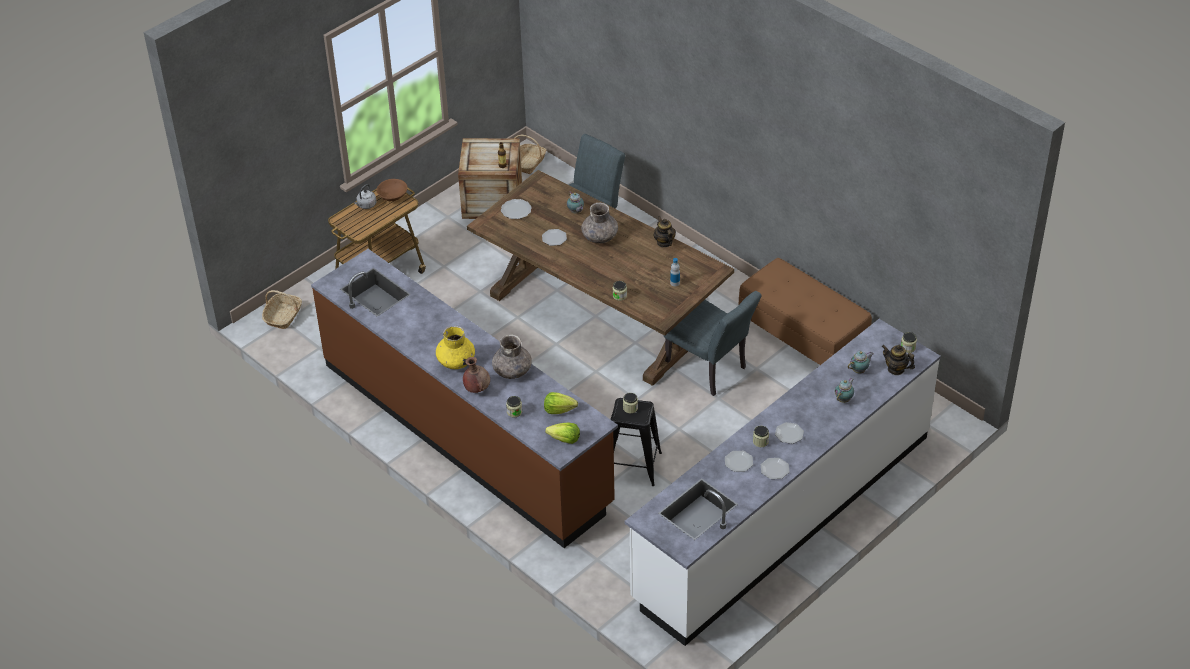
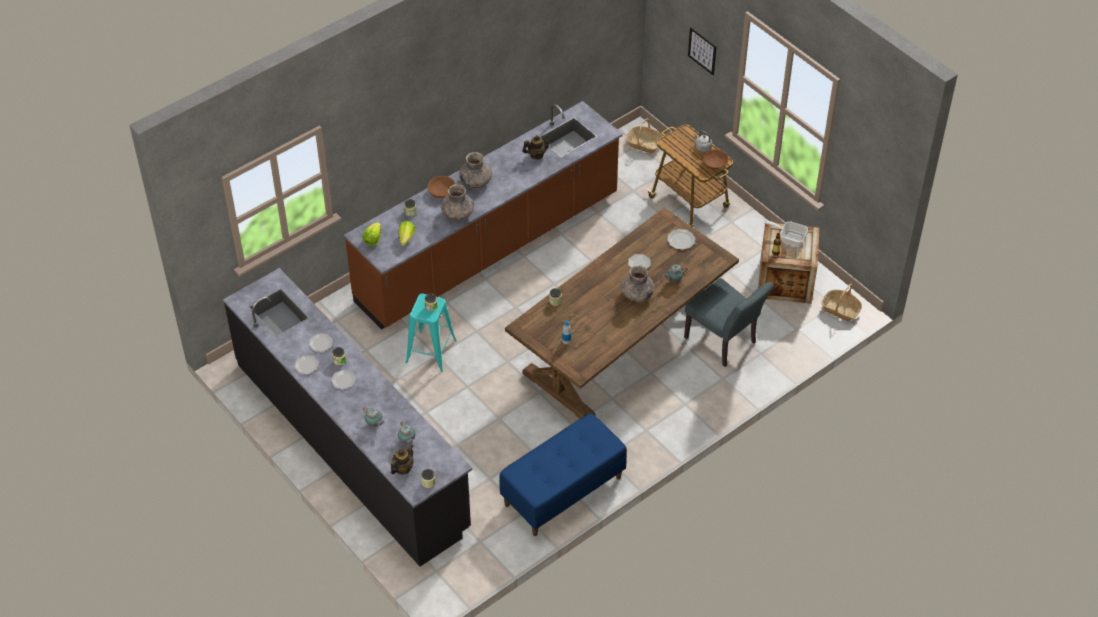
camera: 95 degrees right, 5 degrees up
yellow vase [436,326,475,369] -> grey vase [459,152,492,188]
brown vase [463,357,490,393] -> brown bowl [427,176,456,198]
black stool [611,398,662,486] -> turquoise stool [405,294,456,372]
white counter [625,319,941,646] -> black counter [223,268,472,566]
teapot [654,216,676,248] -> teapot moved to [522,135,551,160]
grey chair [663,291,761,396] -> none
brown bench [738,258,872,365] -> blue bench [499,413,627,536]
none -> picture [688,27,717,75]
none -> frying pan [764,221,808,246]

